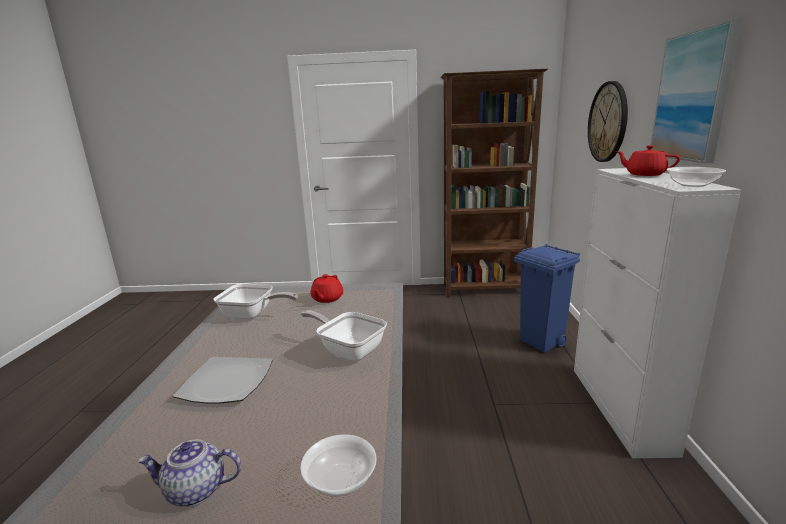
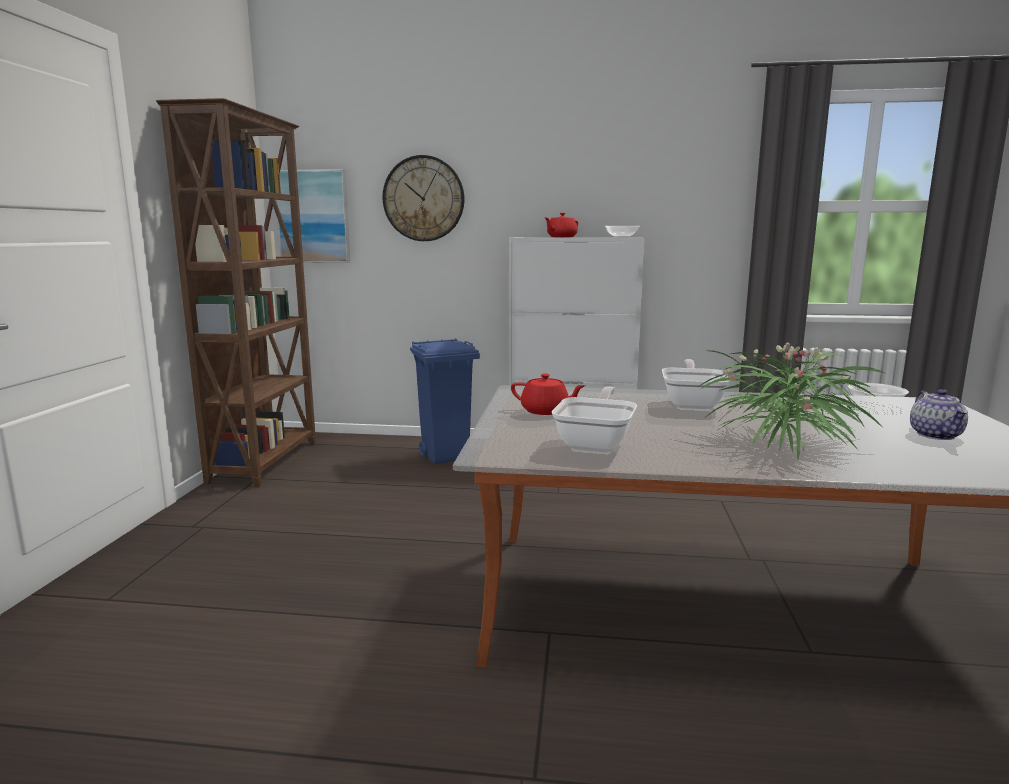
camera: 85 degrees left, 5 degrees down
plate [173,357,273,404] -> potted plant [698,342,887,460]
frying pan [301,310,387,361] -> frying pan turned 150 degrees clockwise [662,359,730,409]
picture [651,18,742,163] -> picture moved to [276,169,350,263]

